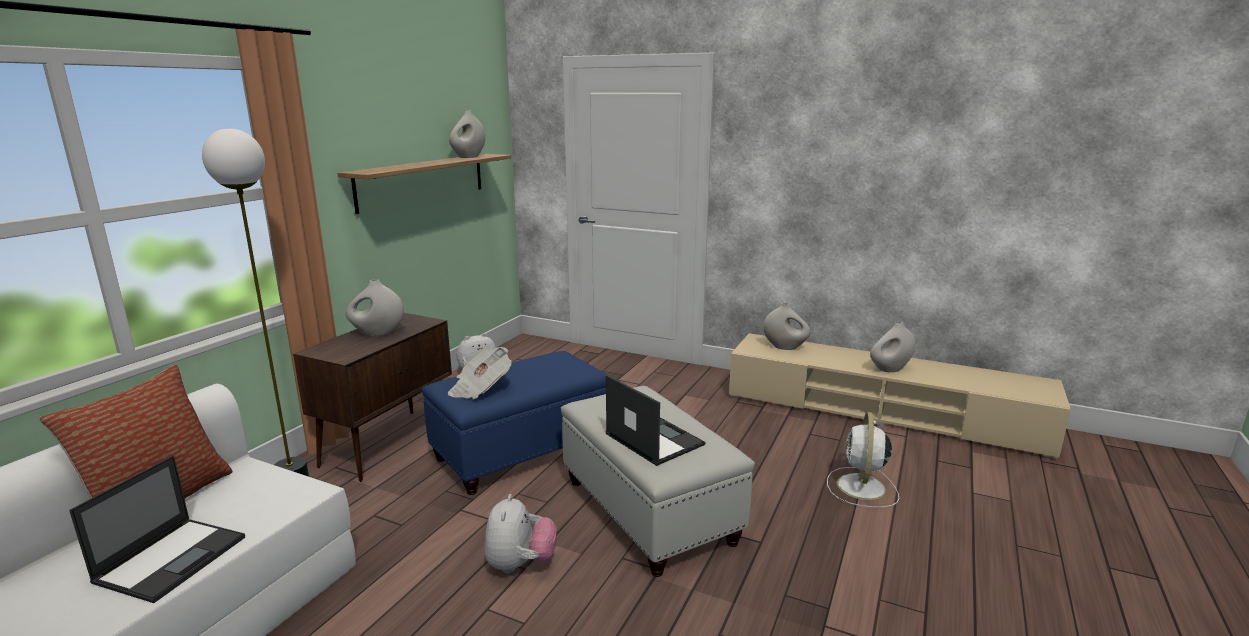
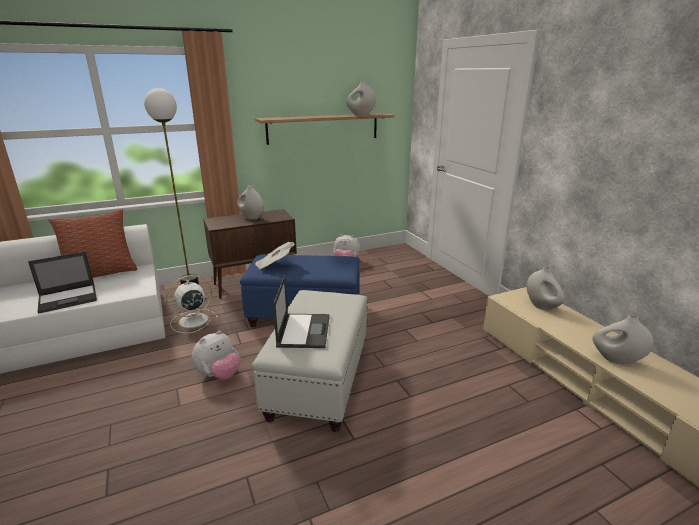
camera: 40 degrees right, 5 degrees up
white fan [827,412,899,508] -> white fan moved to [166,275,218,334]

